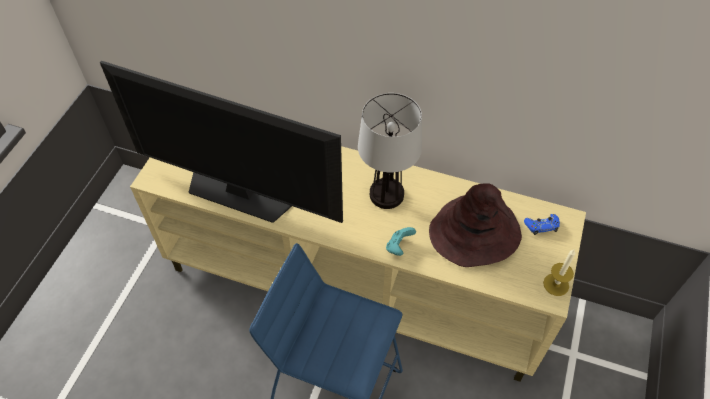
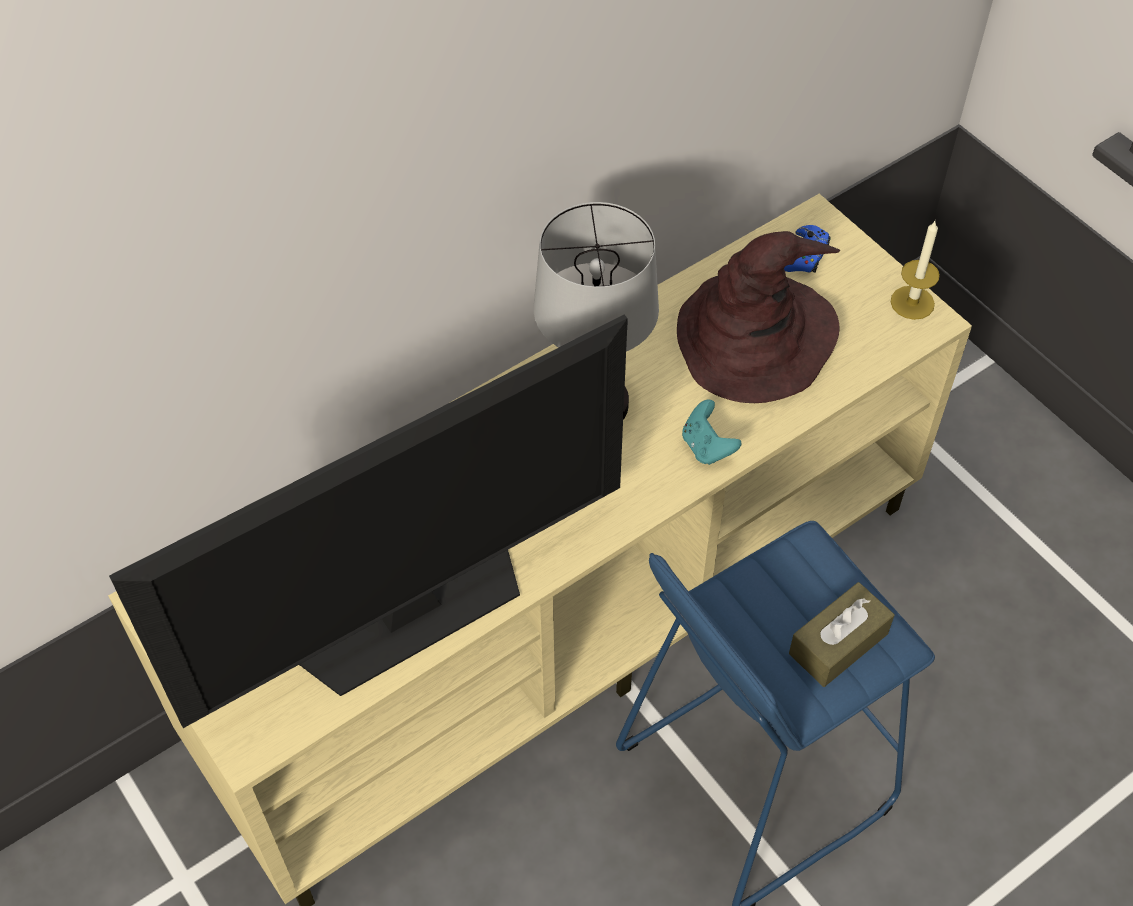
camera: 55 degrees left, 0 degrees up
none -> brown tissue box [789,582,895,687]

